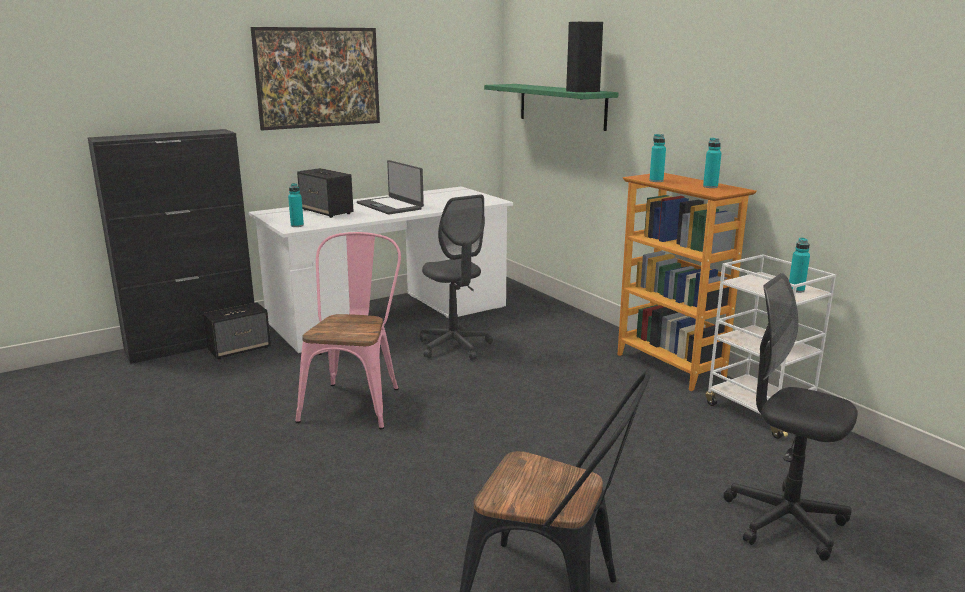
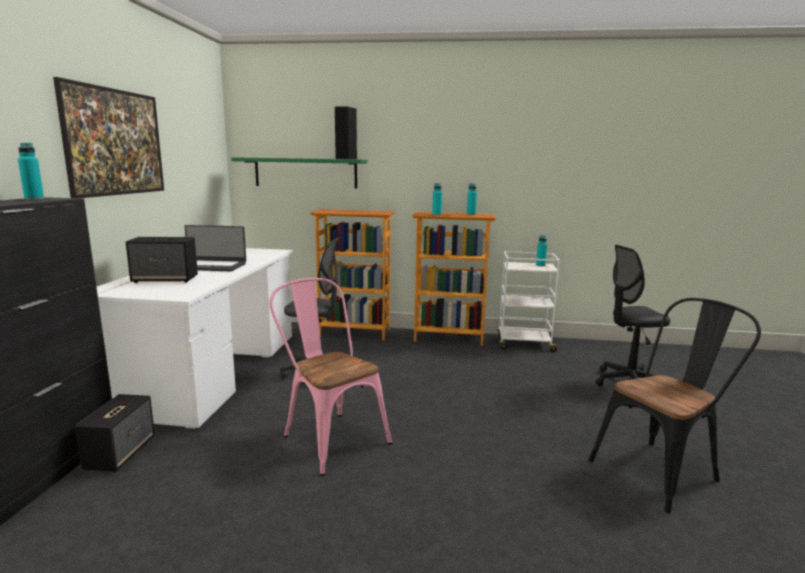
camera: 50 degrees left, 5 degrees down
turquoise bottle [288,183,304,227] -> turquoise bottle moved to [18,143,44,200]
none -> bookcase [310,209,396,341]

